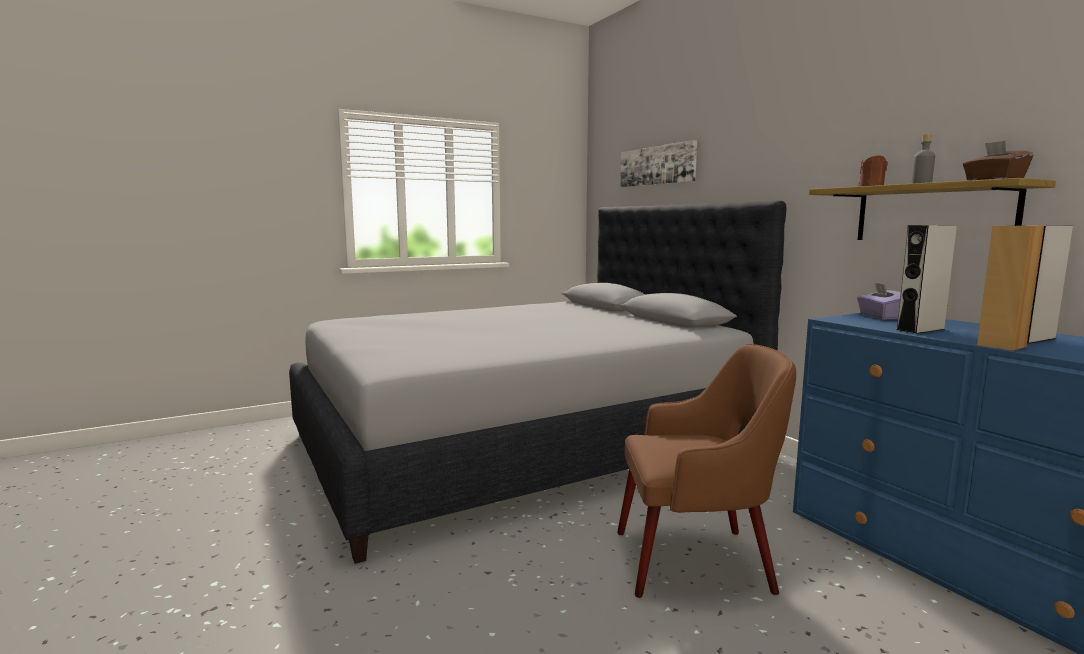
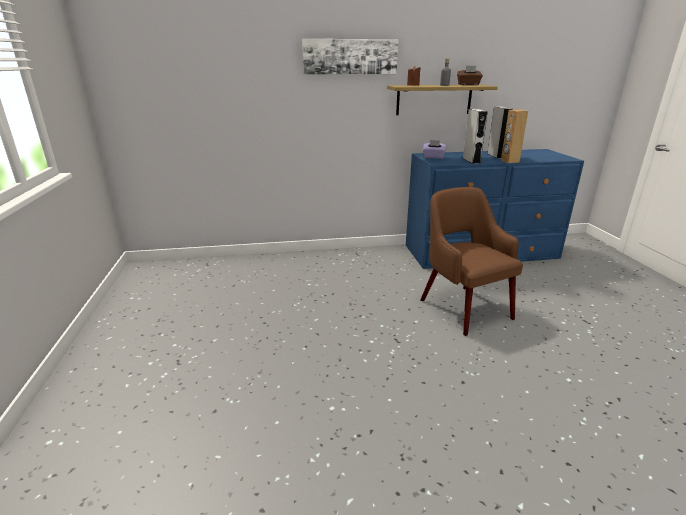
camera: 70 degrees left, 15 degrees up
grey bed [289,200,786,564] -> none
brown armchair [617,344,796,598] -> brown armchair turned 45 degrees counterclockwise [420,187,523,336]
picture [620,140,697,187] -> picture moved to [302,39,398,75]

